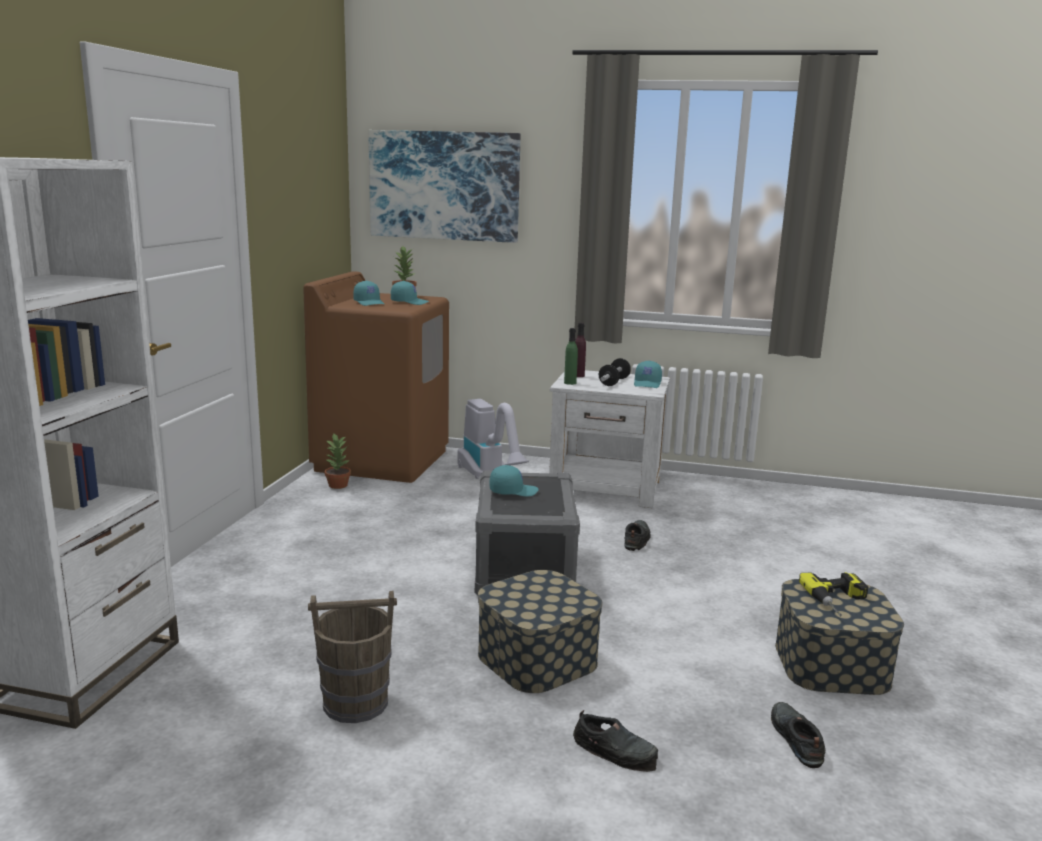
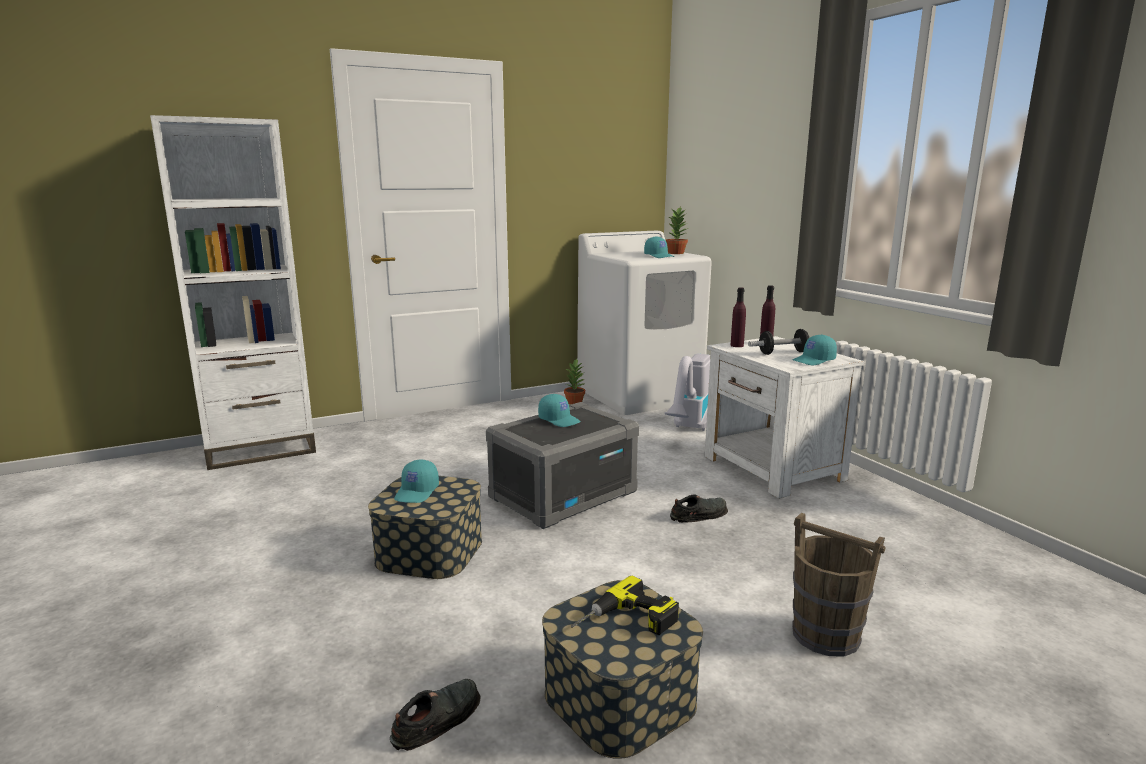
camera: 50 degrees right, 0 degrees up
brown washing machine [303,271,449,483] -> white washing machine [577,231,712,415]
brown bucket [308,591,397,723] -> brown bucket moved to [792,513,885,656]
turquoise cap [353,281,384,306] -> turquoise cap moved to [394,460,439,503]
picture [368,130,521,243] -> none
green bottle [564,328,578,385] -> purple bottle [730,288,746,347]
black shoe [573,710,658,772] -> none

